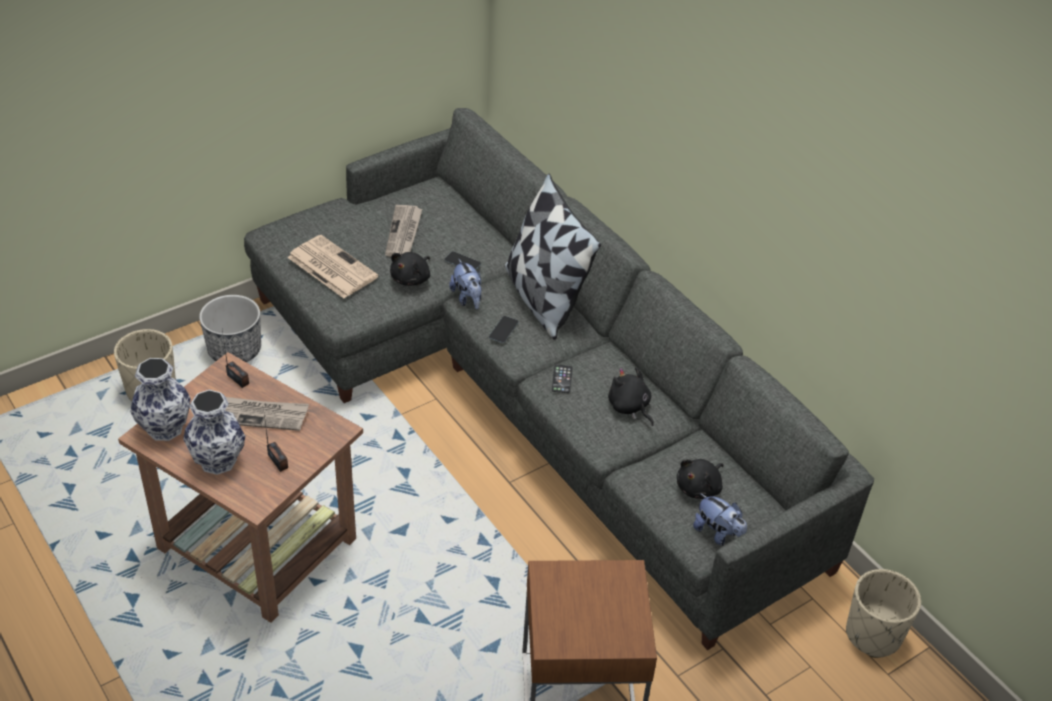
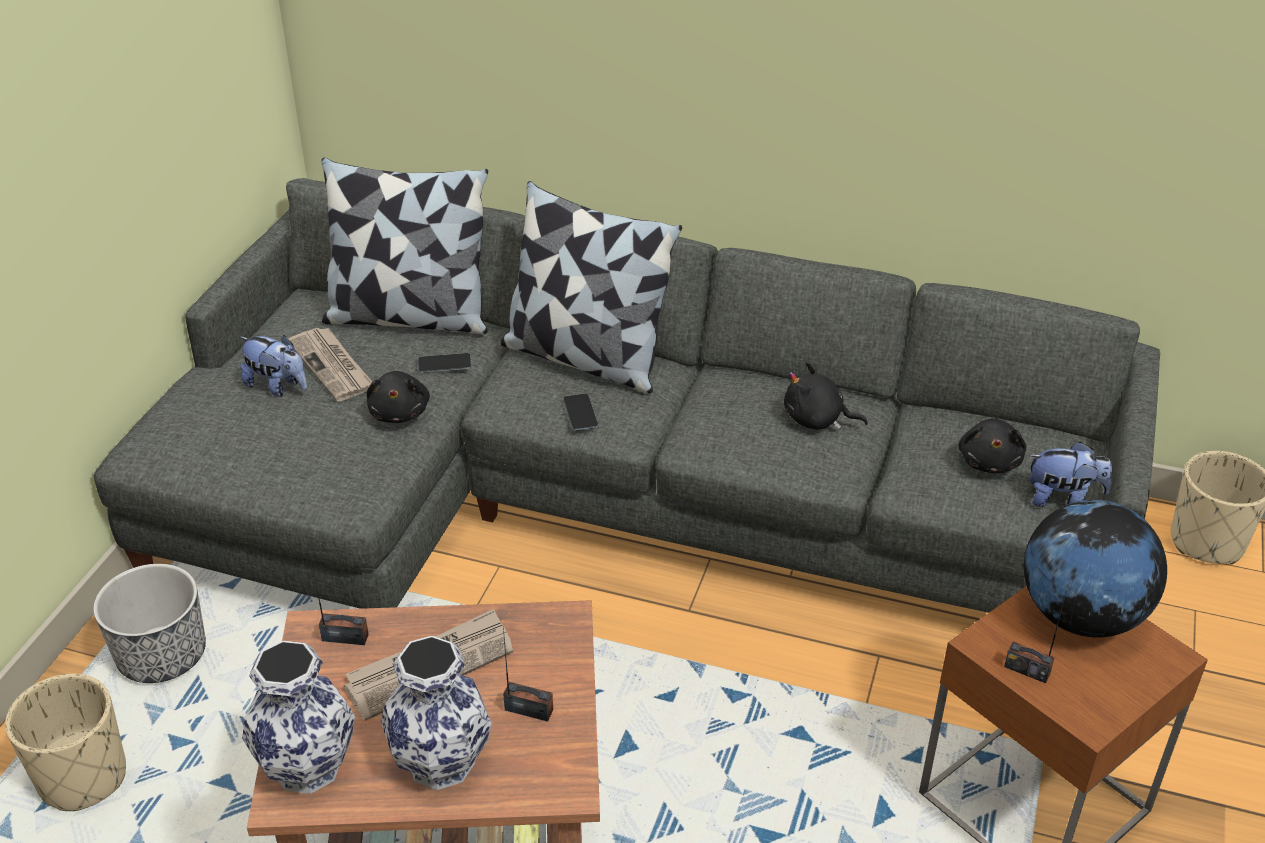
camera: 35 degrees left, 5 degrees down
newspaper [287,235,378,298] -> none
plush toy [449,259,482,309] -> plush toy moved to [240,335,307,397]
phone [552,365,573,393] -> none
none -> pillow [321,157,488,334]
none -> radio [1004,590,1067,683]
none -> globe [1024,500,1167,638]

